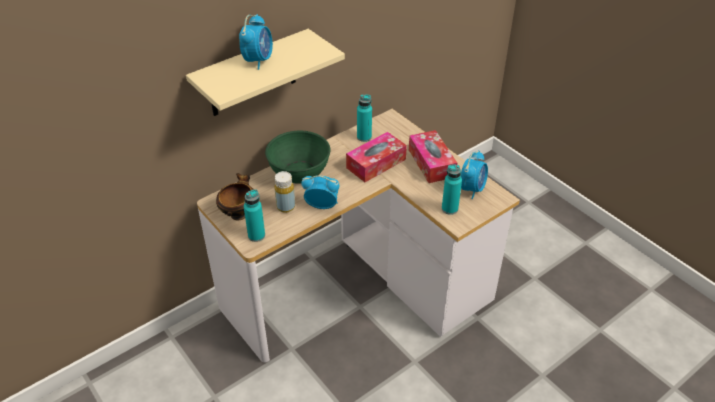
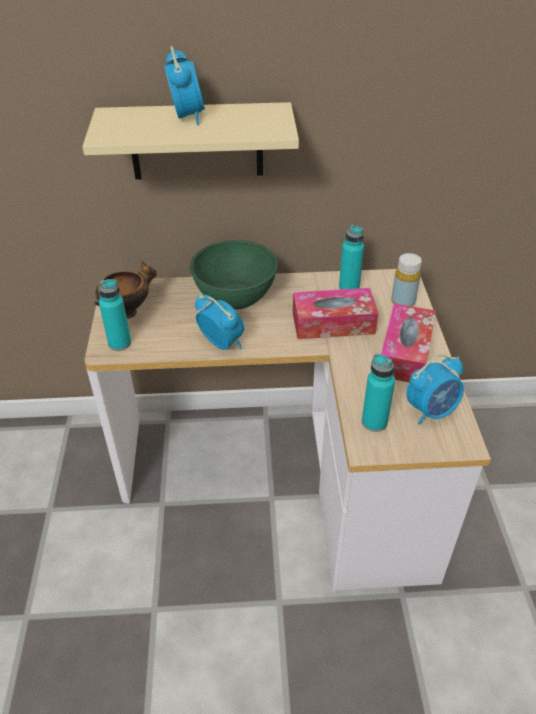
camera: 35 degrees right, 0 degrees up
alarm clock [239,14,273,70] -> alarm clock turned 60 degrees counterclockwise [164,46,205,125]
yellow bottle [274,171,295,213] -> yellow bottle moved to [391,253,422,306]

